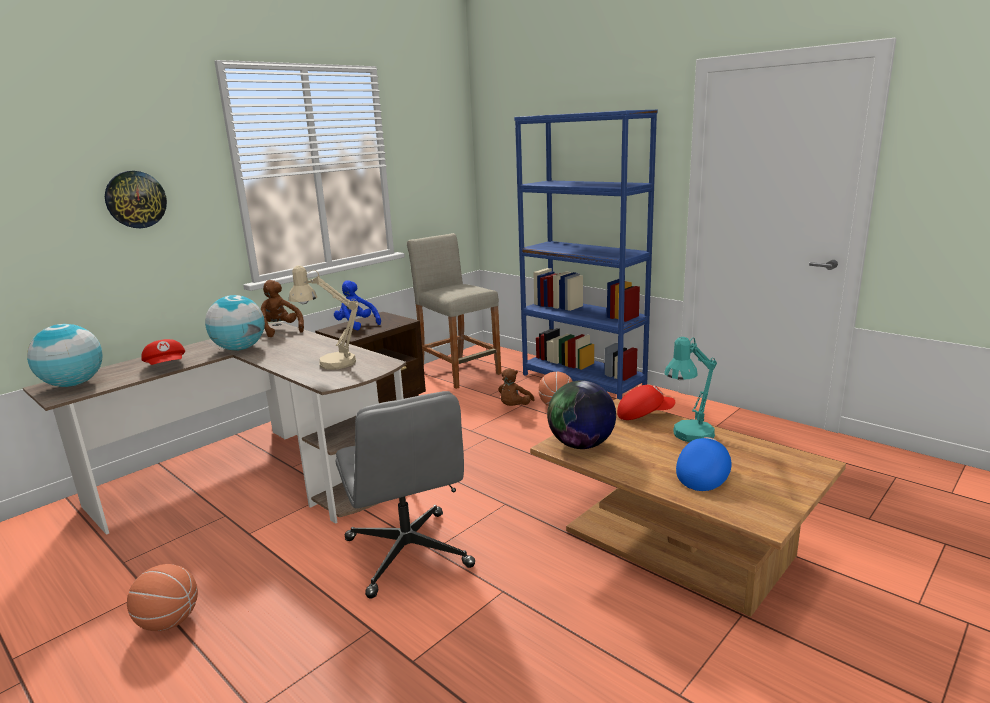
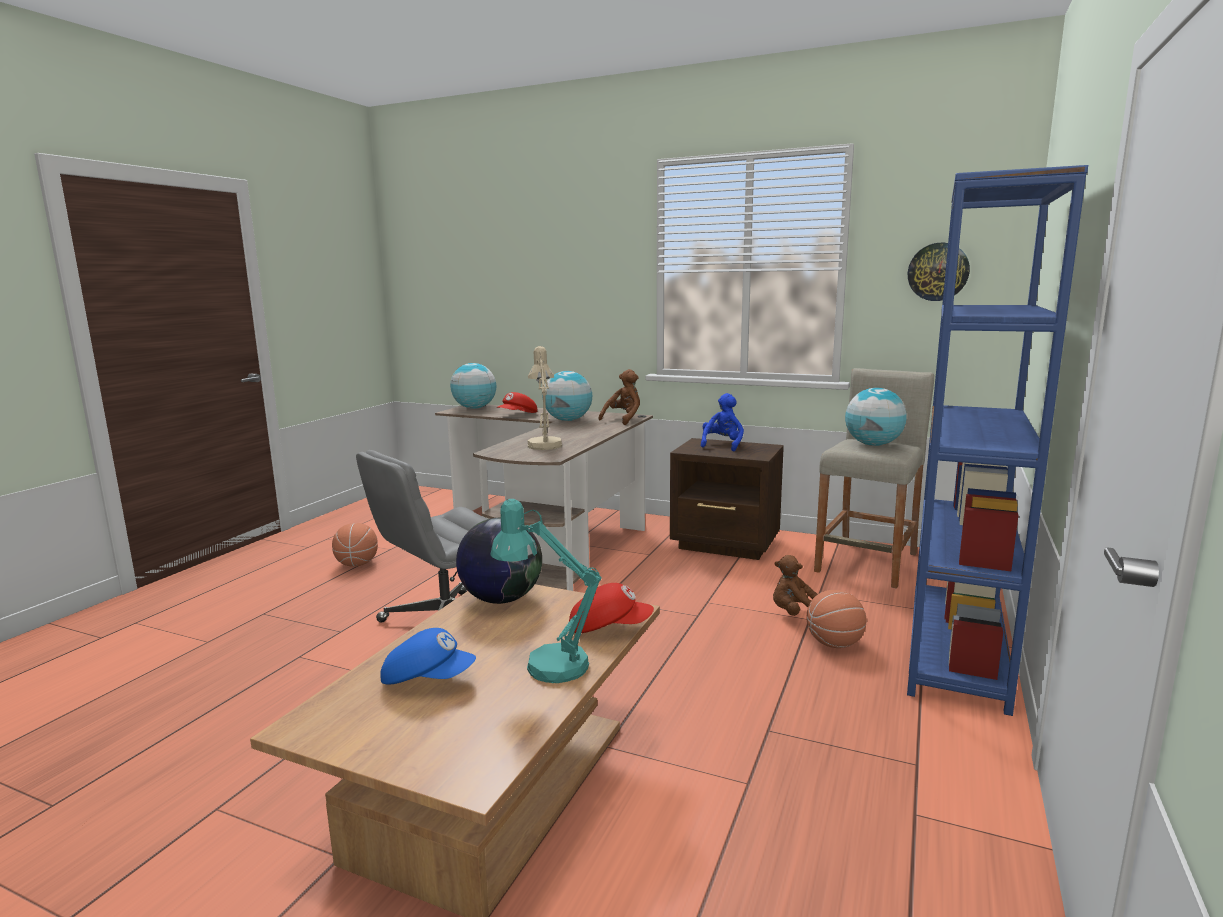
camera: 70 degrees right, 5 degrees down
wall clock [105,171,167,228] -> wall clock moved to [908,243,970,301]
red cap [617,385,675,420] -> red cap turned 60 degrees counterclockwise [569,583,654,633]
none -> globe [845,388,906,446]

